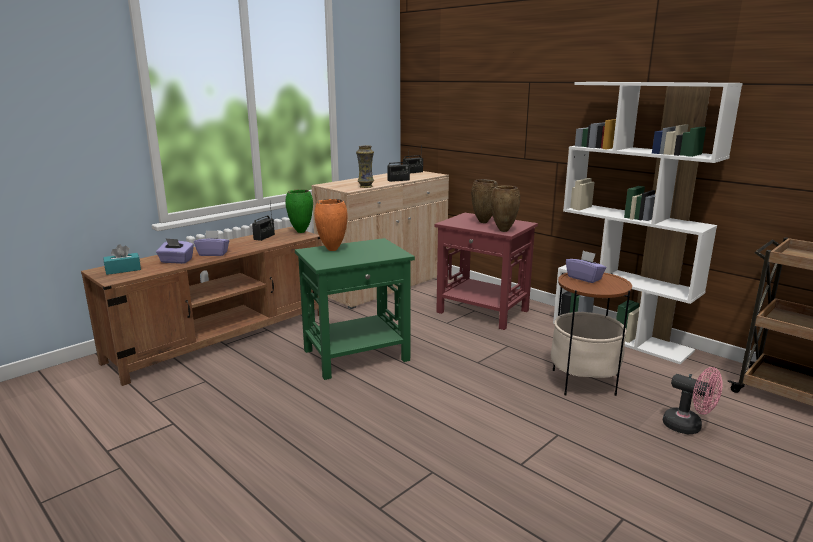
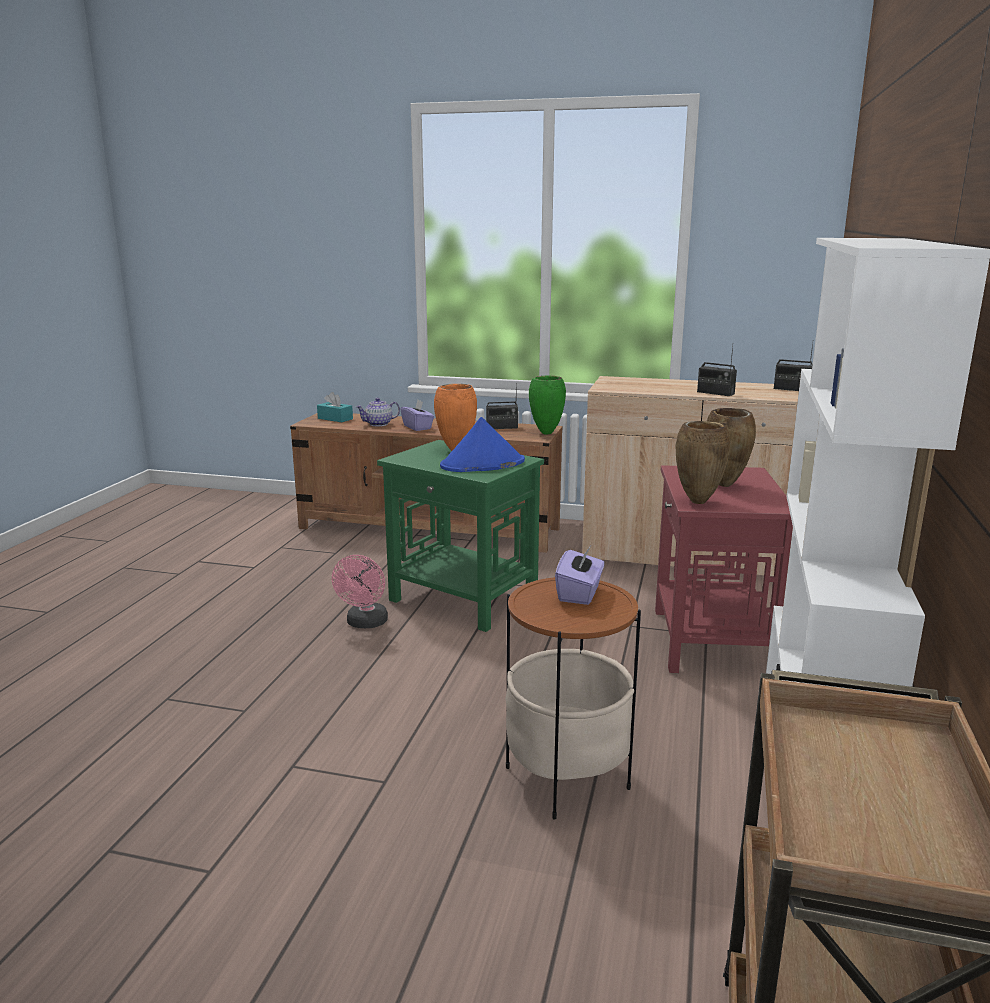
camera: 60 degrees right, 0 degrees up
purple tissue box [156,238,194,264] -> teapot [356,398,400,426]
vase [356,145,374,188] -> none
pink fan [663,367,723,434] -> pink fan moved to [332,555,388,628]
none -> blue hat [440,417,525,472]

